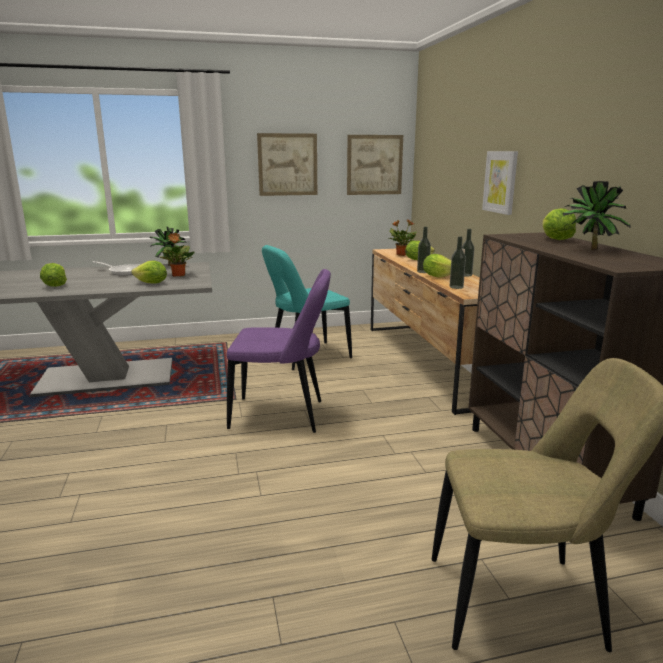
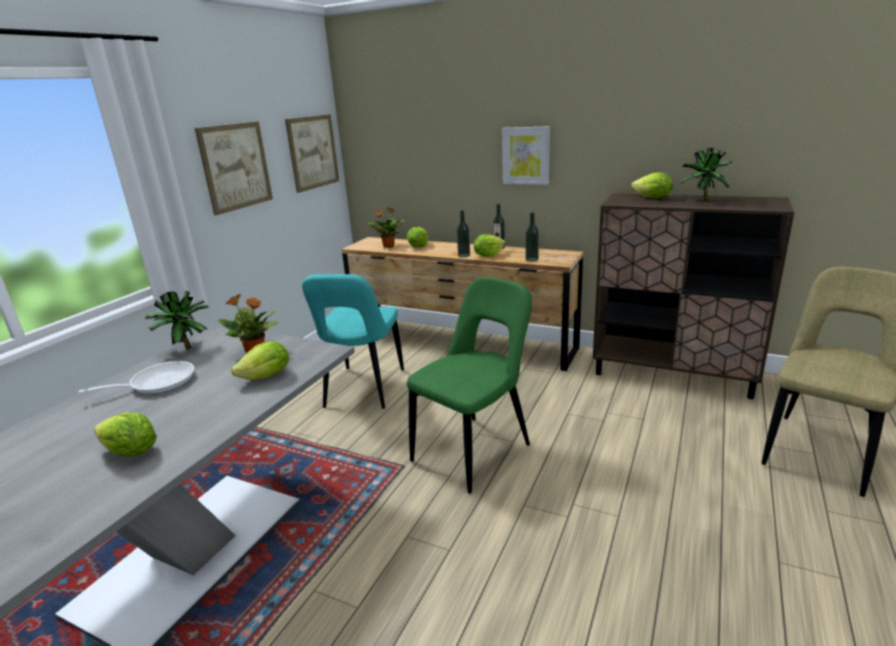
camera: 50 degrees left, 5 degrees up
purple chair [227,269,331,433] -> green chair [407,277,532,494]

